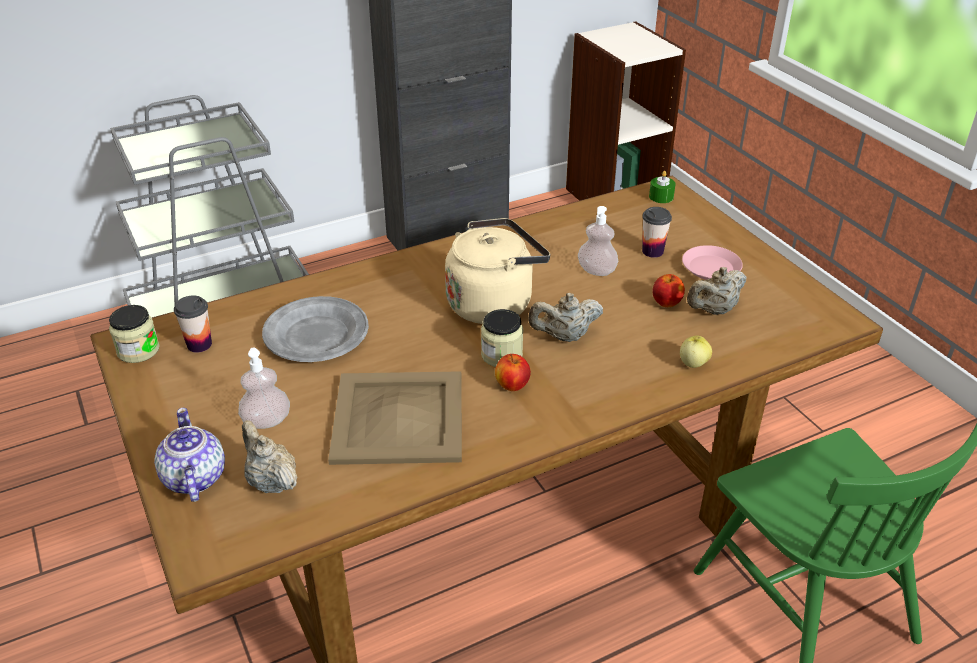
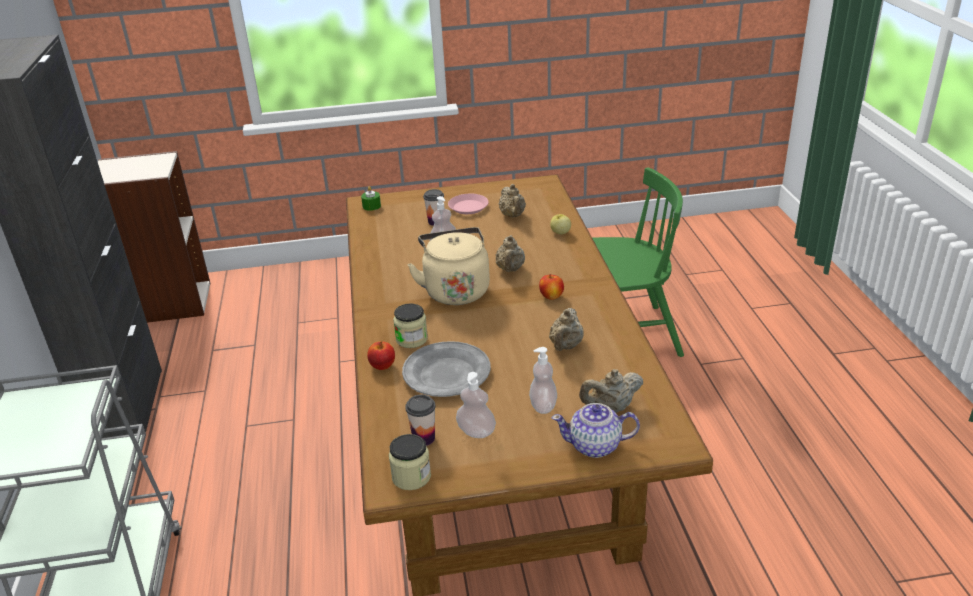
camera: 70 degrees left, 5 degrees down
beige tray [328,371,462,465] -> beige teapot [549,308,583,351]
jar [481,309,523,367] -> jar moved to [393,303,428,348]
apple [652,274,685,307] -> apple moved to [367,341,395,370]
none -> soap dispenser [456,372,496,438]

